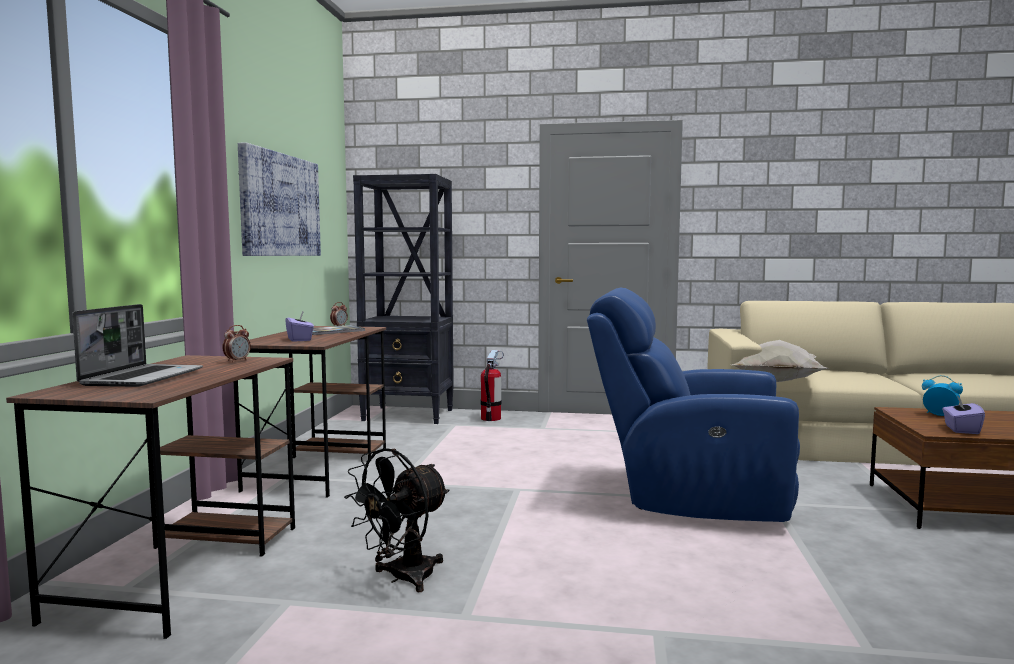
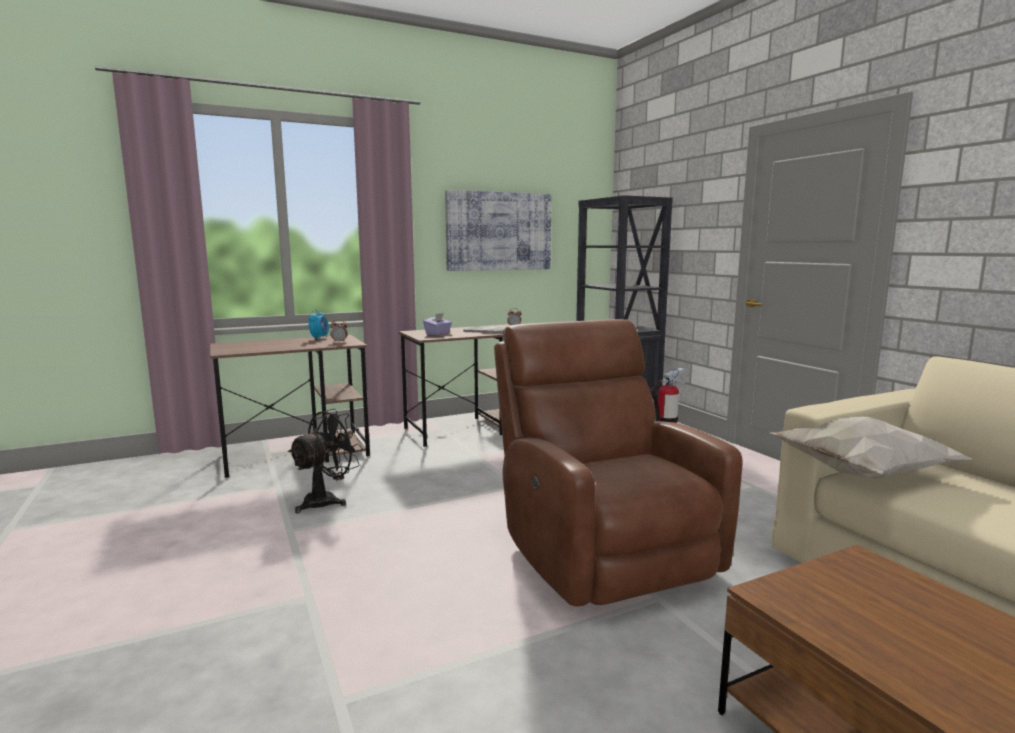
camera: 55 degrees right, 5 degrees up
laptop [72,304,203,387] -> none
black fan [344,448,449,592] -> black fan turned 120 degrees clockwise [288,409,363,513]
blue armchair [587,287,800,522] -> brown armchair [494,319,743,606]
alarm clock [922,375,963,416] -> alarm clock moved to [308,309,329,340]
purple tissue box [942,396,985,434] -> none

